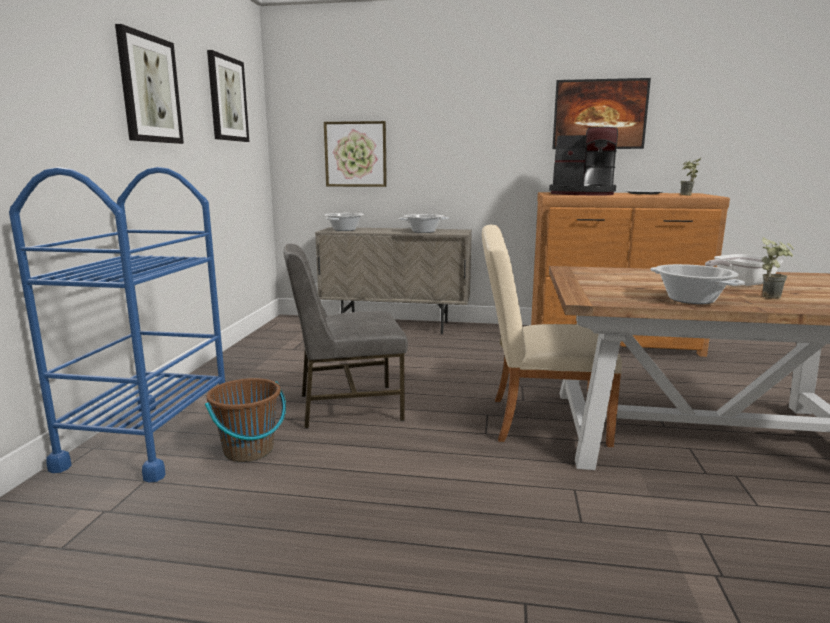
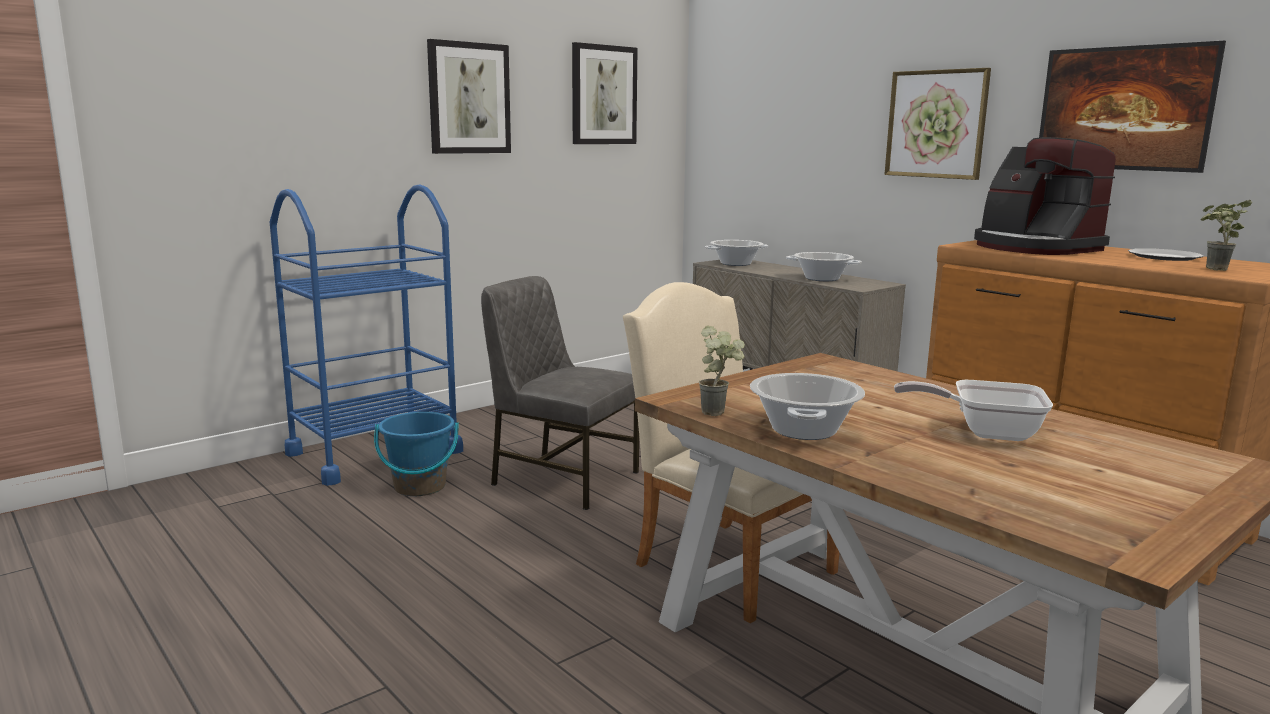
camera: 40 degrees right, 0 degrees up
brown bucket [205,378,286,462] -> blue bucket [374,412,459,496]
picture [324,121,387,187] -> picture moved to [885,68,991,180]
potted plant [761,238,794,299] -> potted plant moved to [699,326,745,416]

